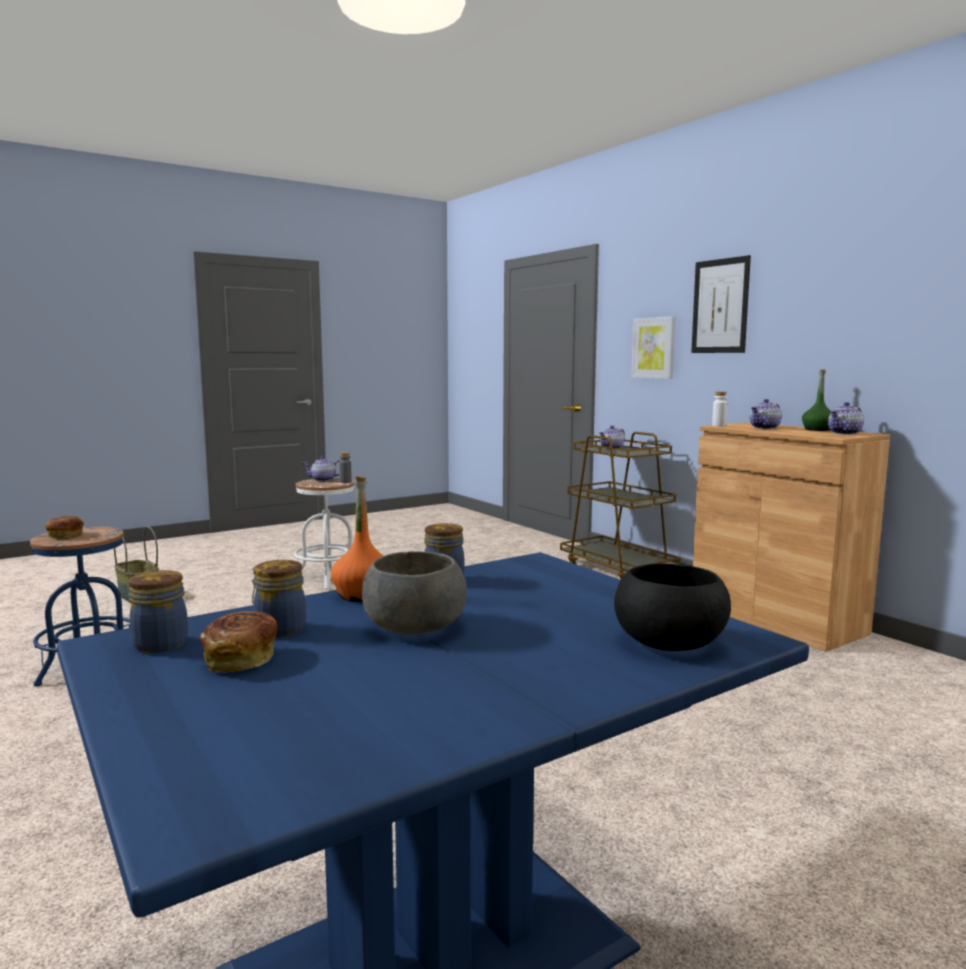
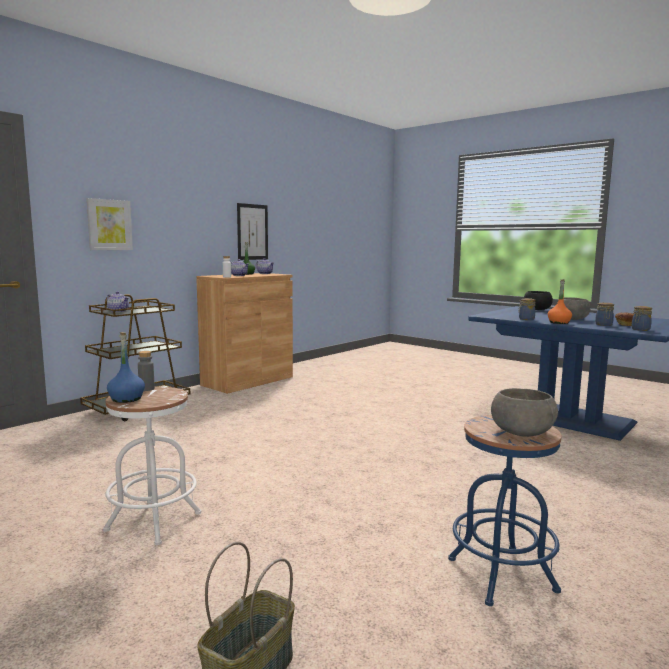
camera: 105 degrees left, 0 degrees up
bread [45,516,84,539] -> grey bowl [491,388,558,437]
teapot [303,456,340,481] -> blue bottle [107,332,145,403]
picture [691,255,751,353] -> picture moved to [237,203,268,260]

